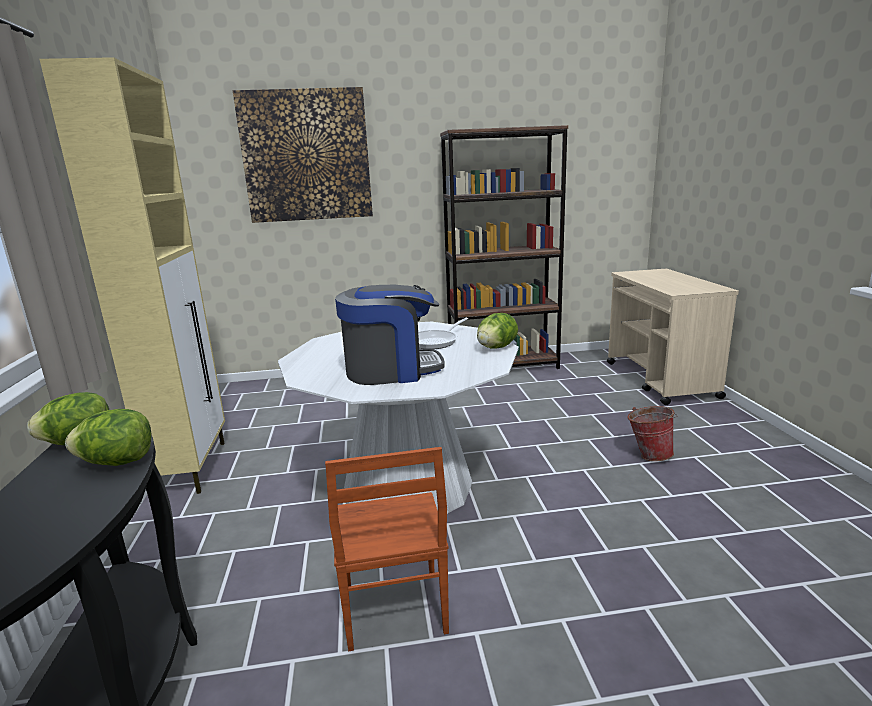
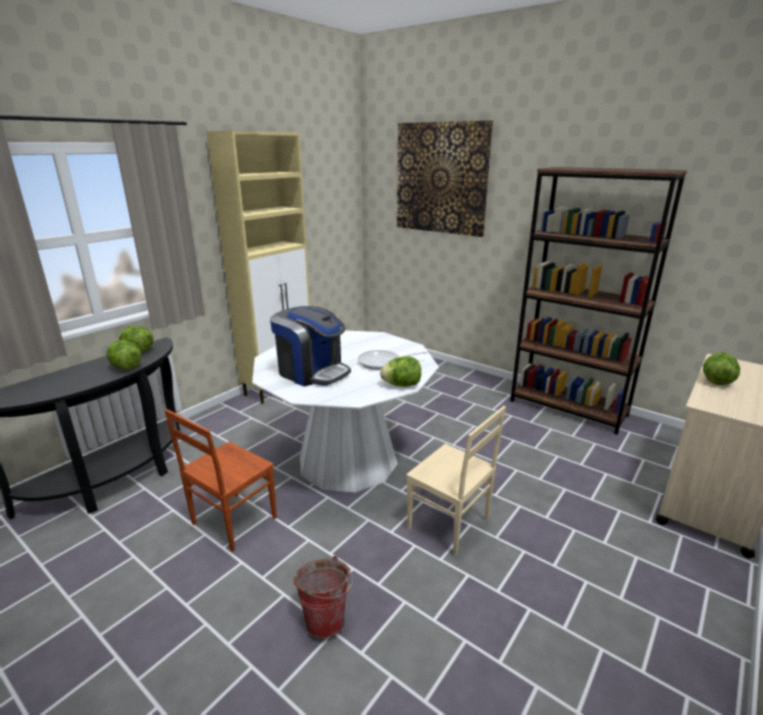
camera: 45 degrees right, 5 degrees up
bucket [627,406,678,461] -> bucket moved to [294,556,353,638]
none -> beige chair [406,406,506,557]
none -> lettuce [703,353,740,385]

